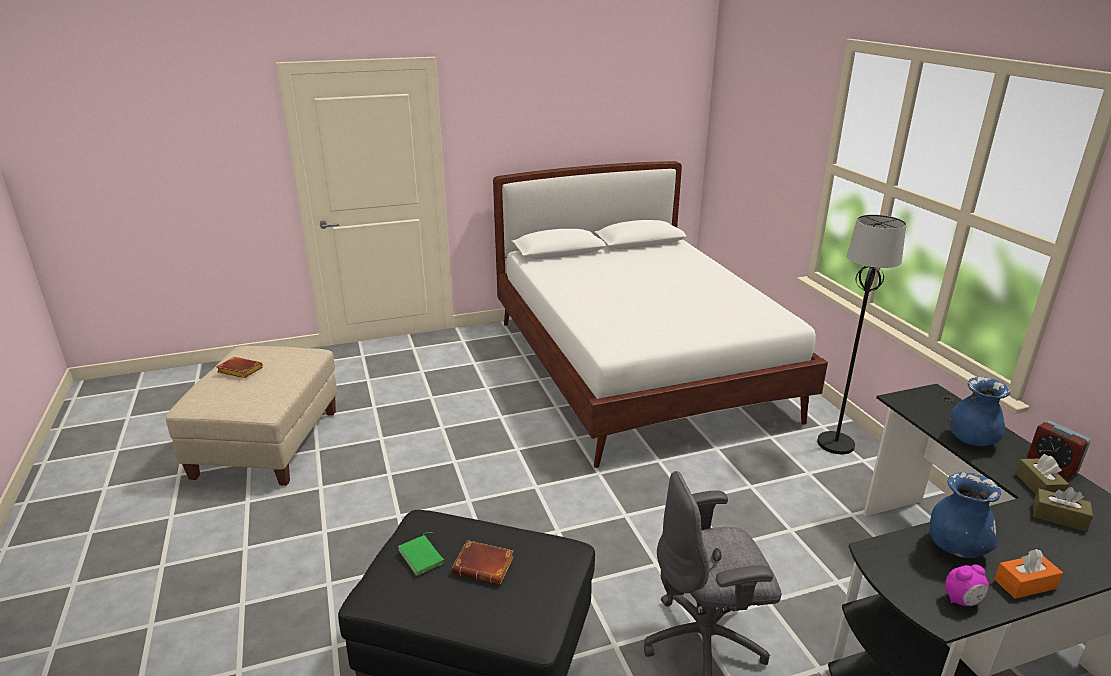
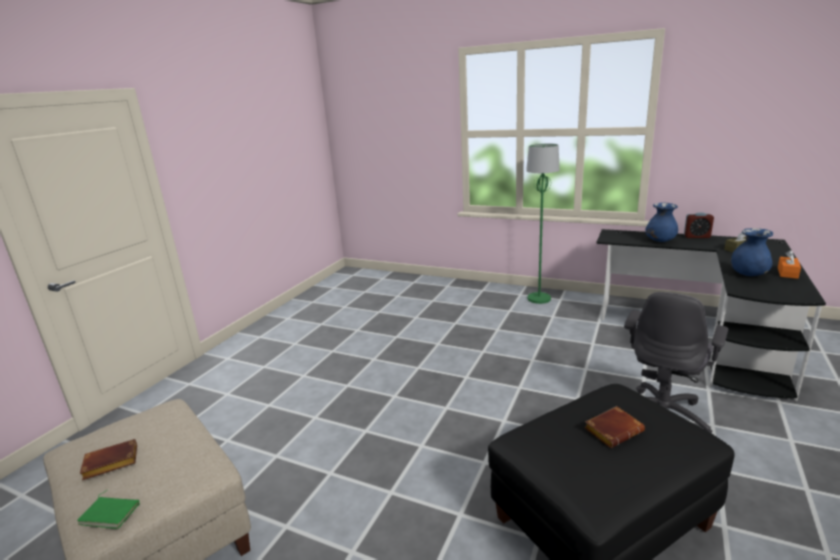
camera: 45 degrees left, 5 degrees down
green book [398,532,444,576] -> green book moved to [77,490,140,529]
white bed [493,161,828,468] -> none
black floor lamp [817,214,907,454] -> green floor lamp [526,144,560,304]
alarm clock [945,564,989,606] -> none
brown tissue box [1015,454,1069,494] -> none

